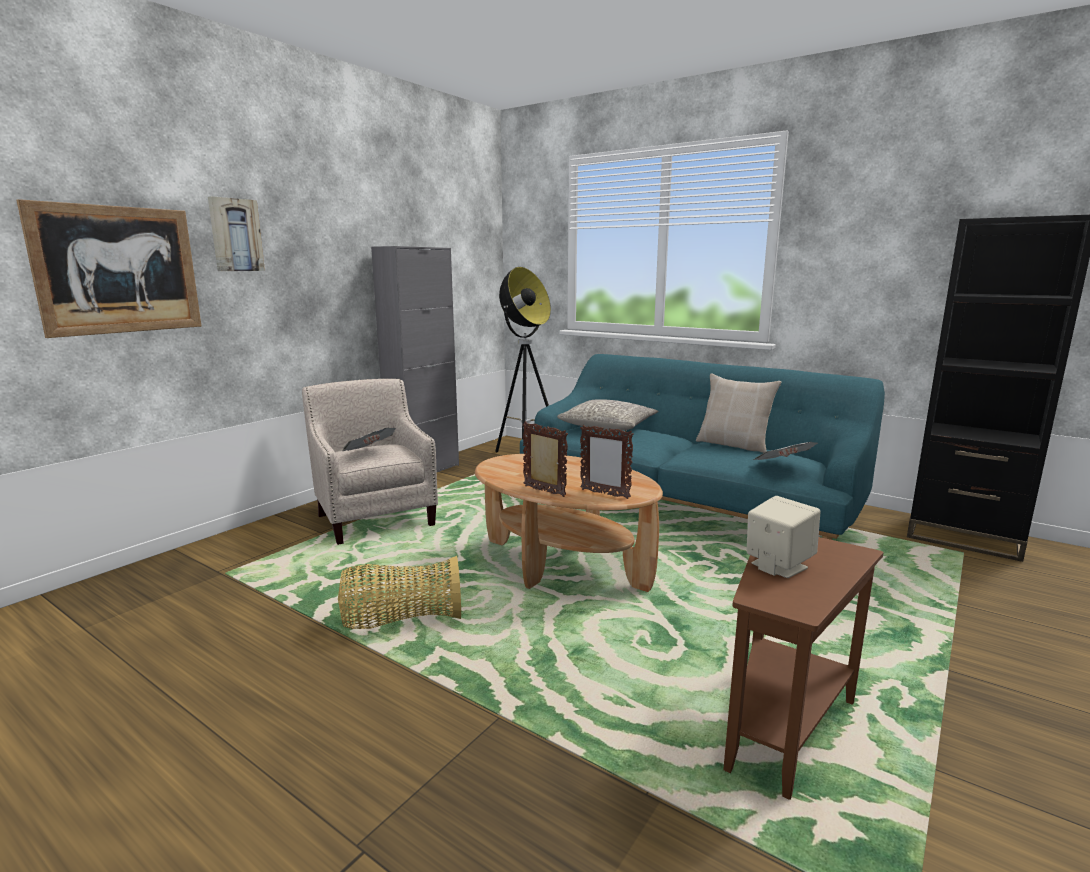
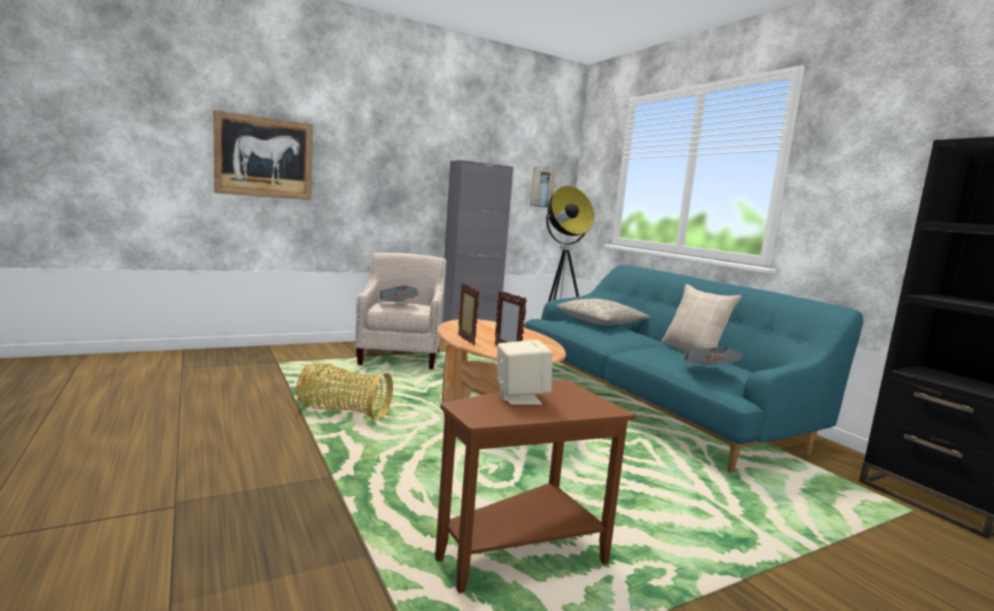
camera: 25 degrees right, 5 degrees down
picture [208,196,265,271] -> picture moved to [530,166,557,208]

